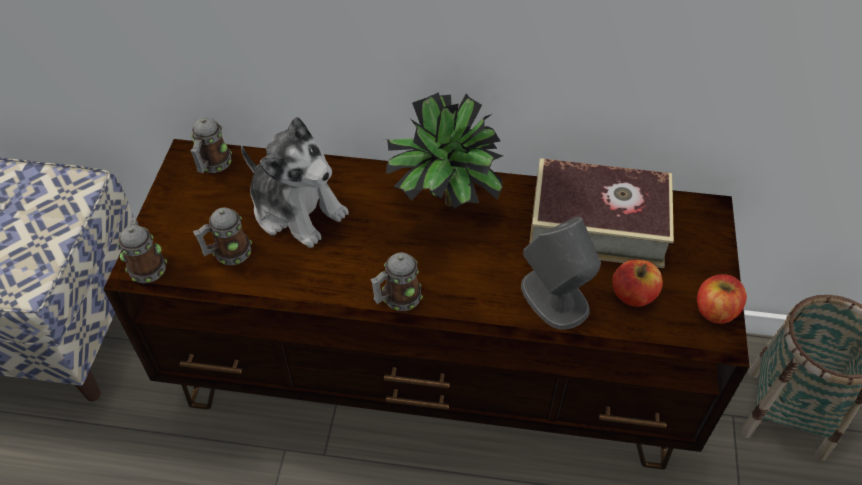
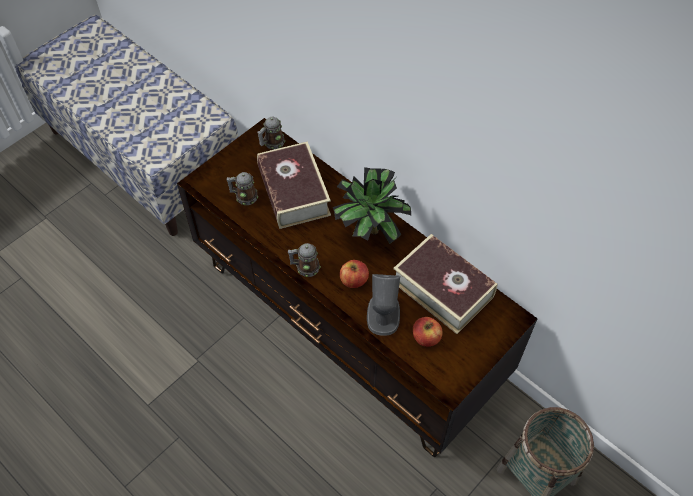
camera: 35 degrees right, 5 degrees up
mug [117,217,167,283] -> none
plush toy [241,117,349,248] -> book [257,141,331,229]
apple [697,274,747,324] -> apple moved to [340,260,369,288]

